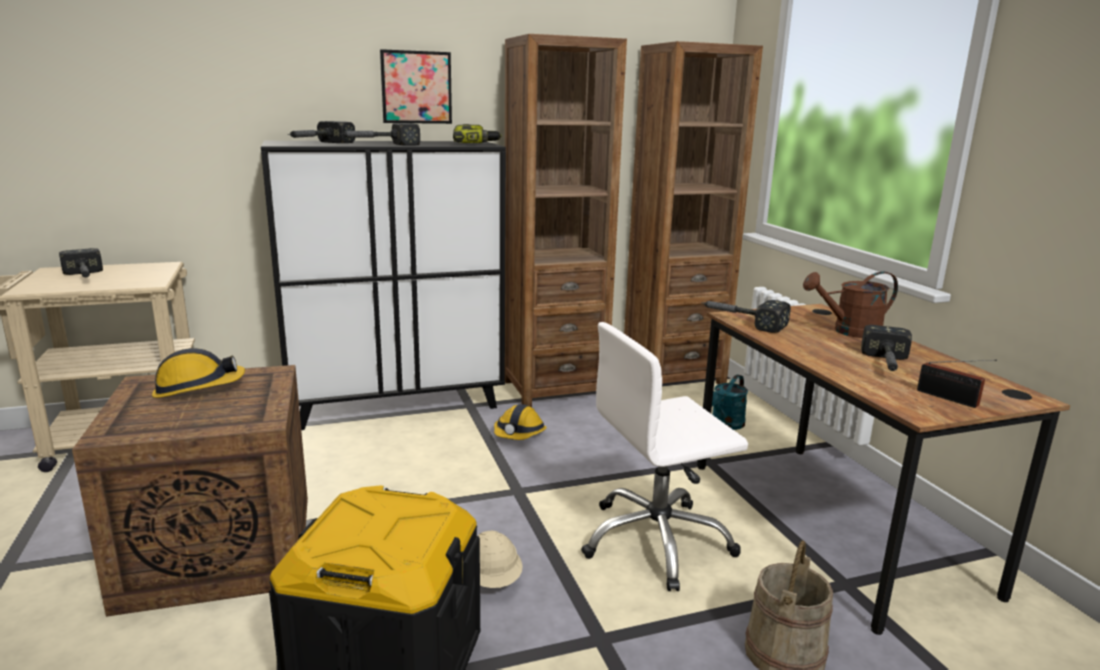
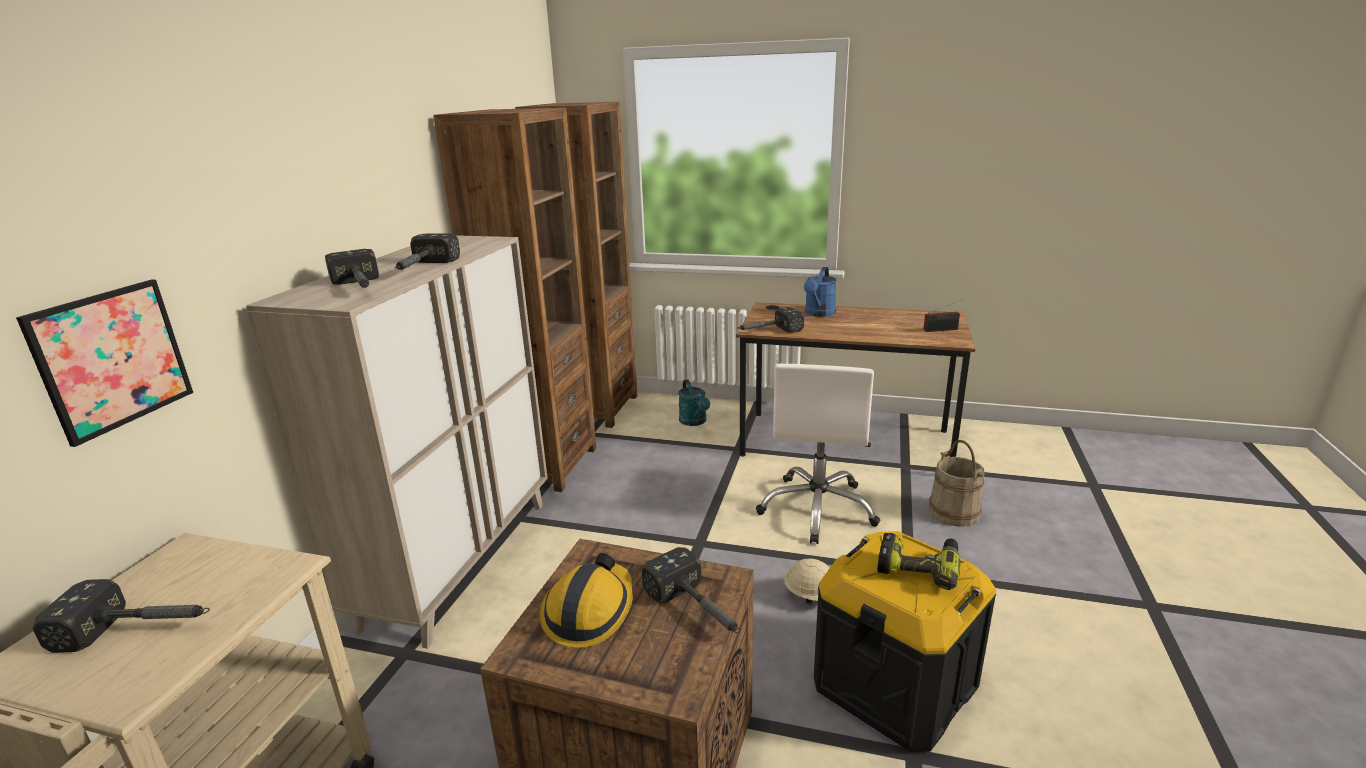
camera: 55 degrees left, 5 degrees up
black cabinet [261,141,506,430] -> beige cabinet [246,235,548,649]
picture [380,49,452,124] -> picture moved to [16,279,193,447]
power drill [453,124,502,143] -> power drill moved to [877,533,961,590]
hard hat [494,404,547,440] -> none
brown watering can [803,272,898,338] -> blue watering can [804,267,837,317]
hammer [861,325,912,371] -> hammer moved to [642,547,741,633]

